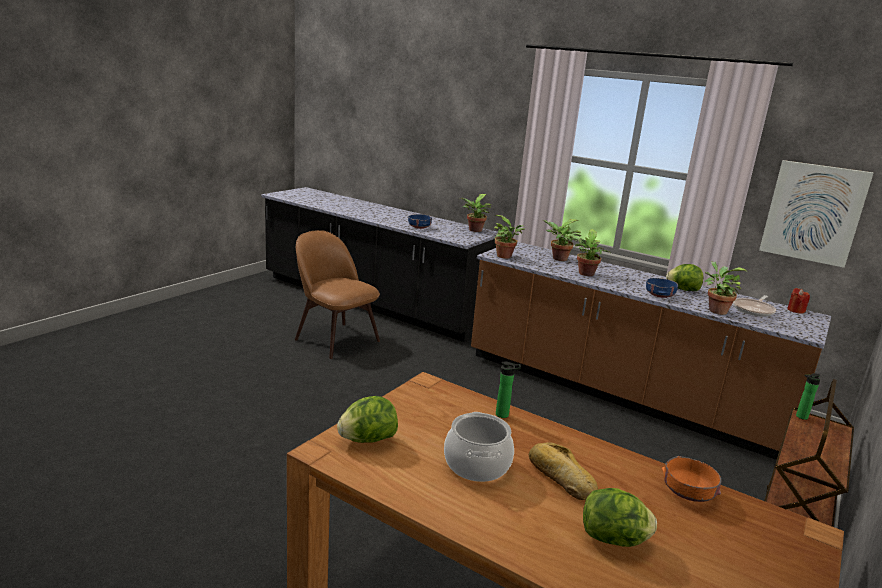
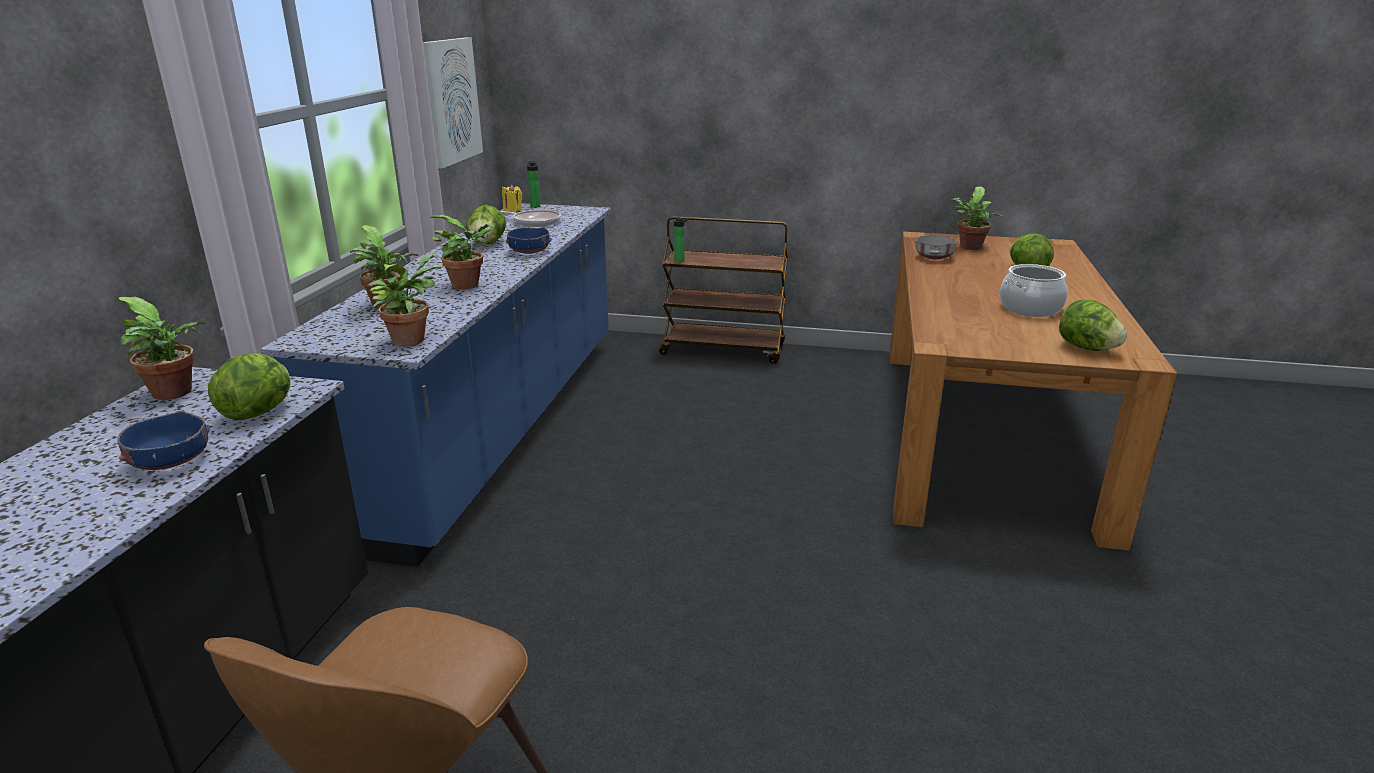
camera: 110 degrees left, 5 degrees up
brown counter [471,242,831,460] -> blue counter [261,203,611,567]
bottle [496,361,521,418] -> bottle moved to [527,161,541,208]
bread [529,442,598,500] -> none
orange bowl [662,456,721,502] -> grey bowl [916,235,957,260]
potted plant [704,261,747,315] -> potted plant moved to [950,187,1002,250]
red candle [787,288,810,313] -> yellow candle [502,184,522,213]
none -> lettuce [208,353,290,421]

